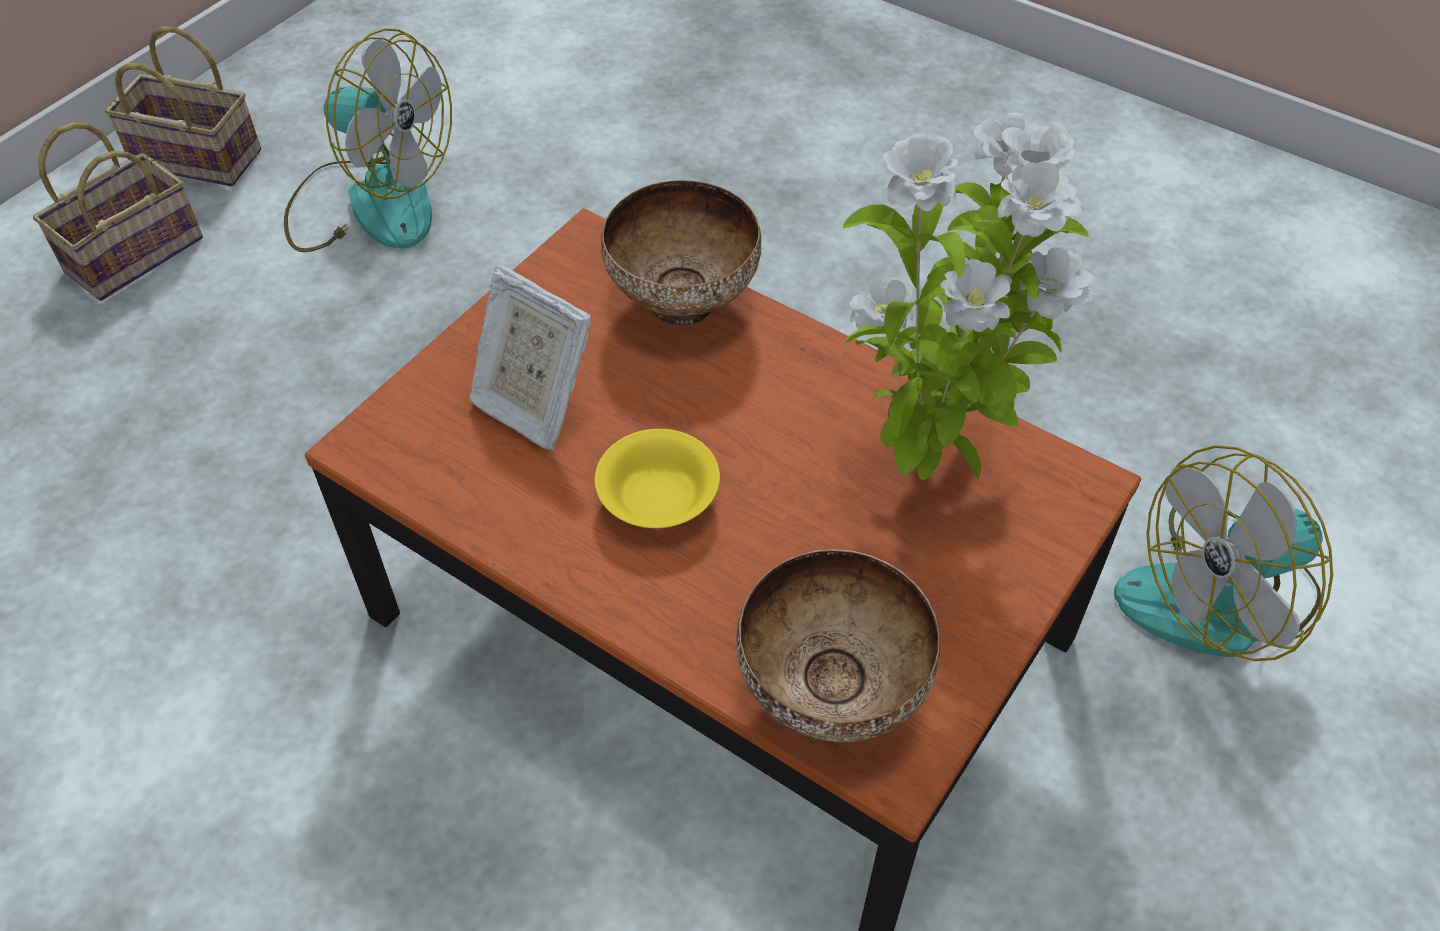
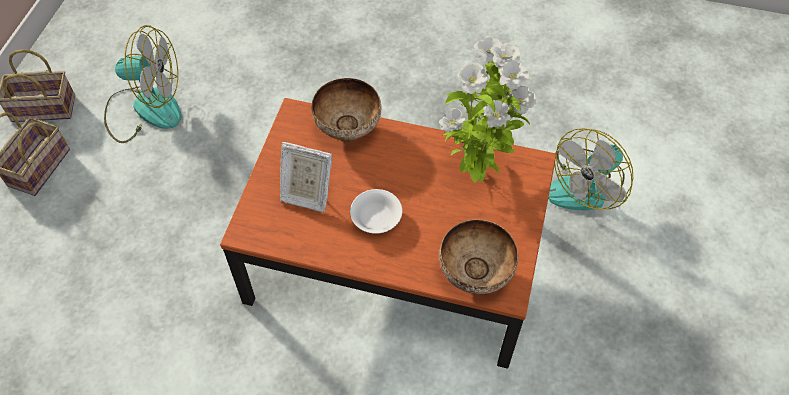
camera: 20 degrees left, 5 degrees up
yellow bowl [595,429,720,528] -> white bowl [350,189,402,234]

